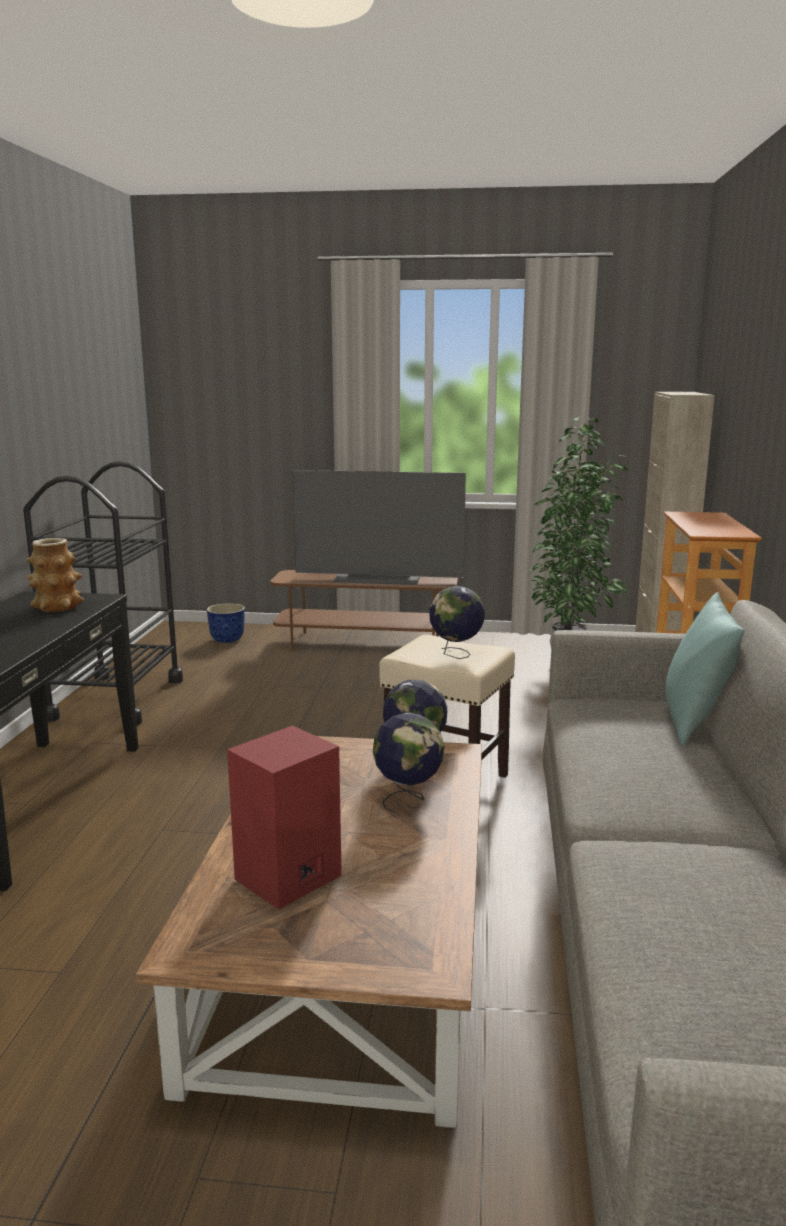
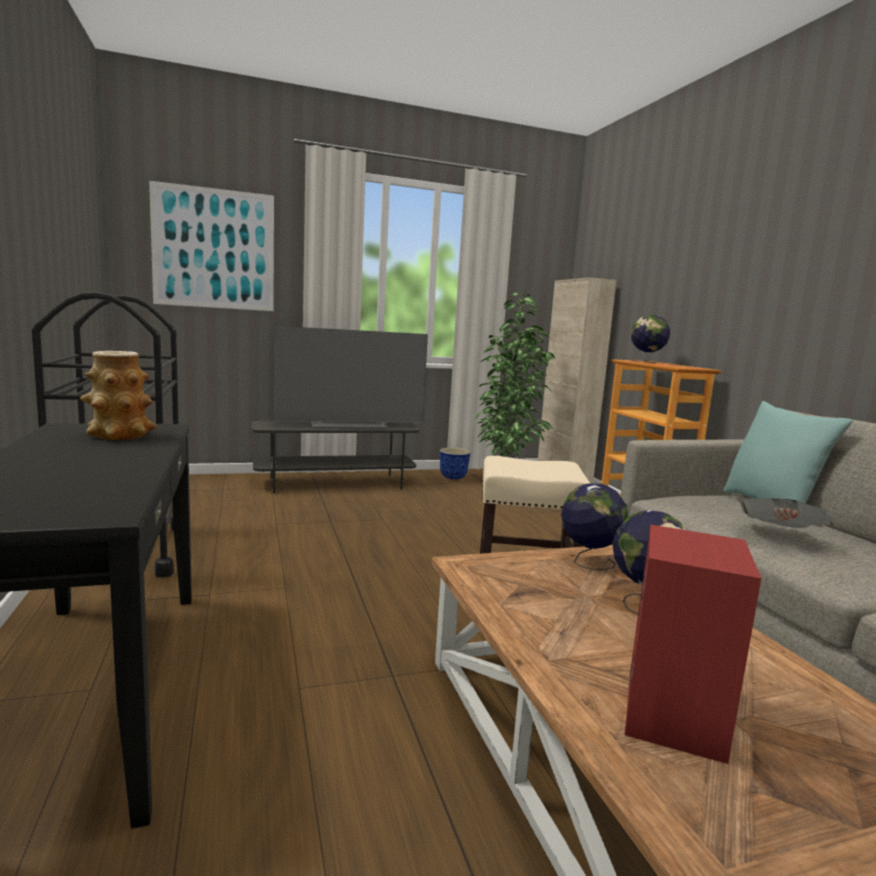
camera: 25 degrees left, 5 degrees down
planter [207,603,245,643] -> planter moved to [440,448,471,479]
brown tv stand [270,570,458,651] -> grey tv stand [252,421,420,494]
globe [429,586,485,659] -> globe moved to [631,315,670,363]
none -> picture [149,181,274,311]
none -> newspaper [738,498,833,528]

